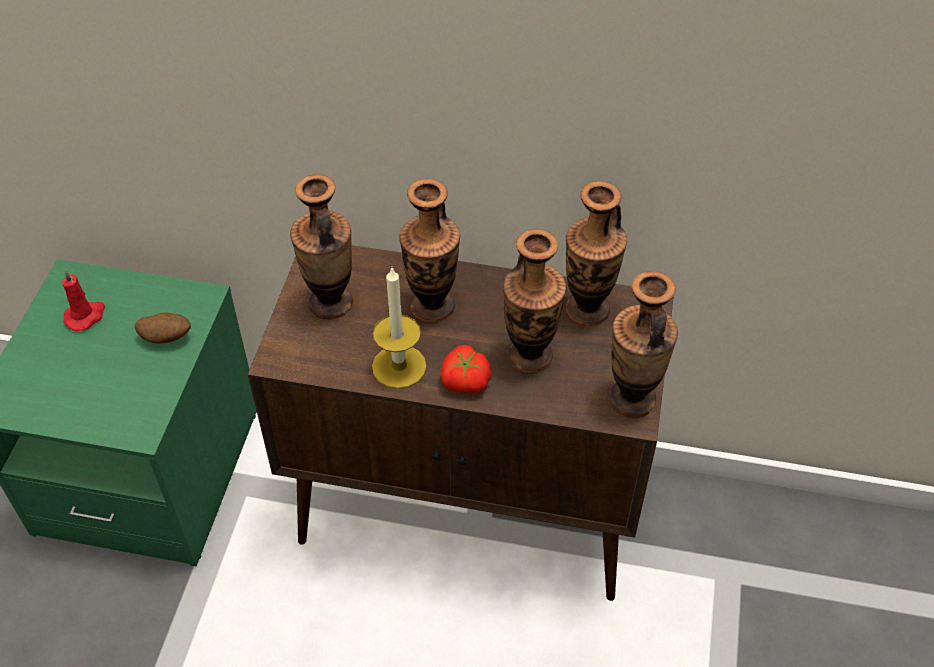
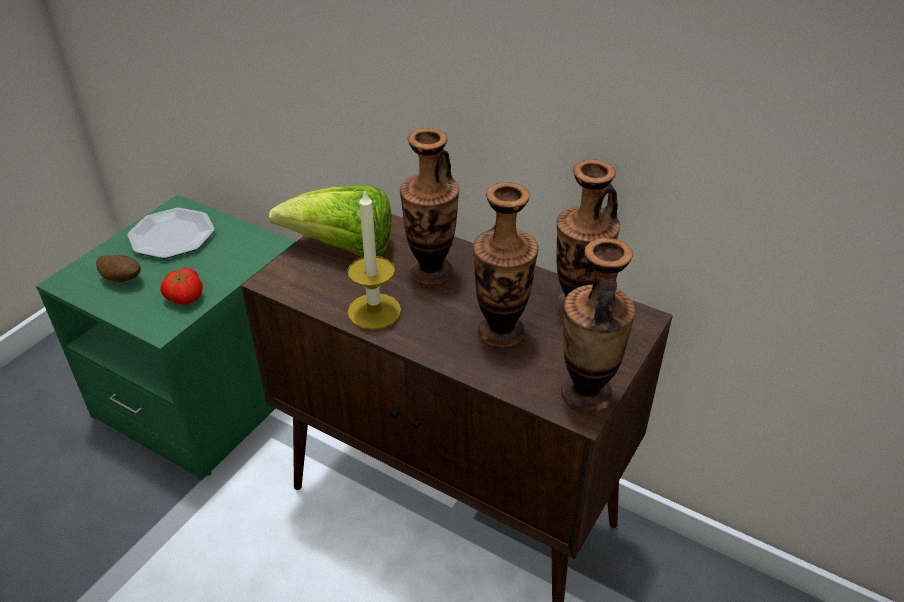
camera: 20 degrees right, 10 degrees down
red candle [62,269,105,331] -> plate [127,208,215,259]
potato [135,313,191,344] -> potato moved to [96,255,141,282]
vase [290,174,353,320] -> lettuce [268,185,392,257]
tomato [441,345,492,393] -> tomato moved to [160,268,203,305]

